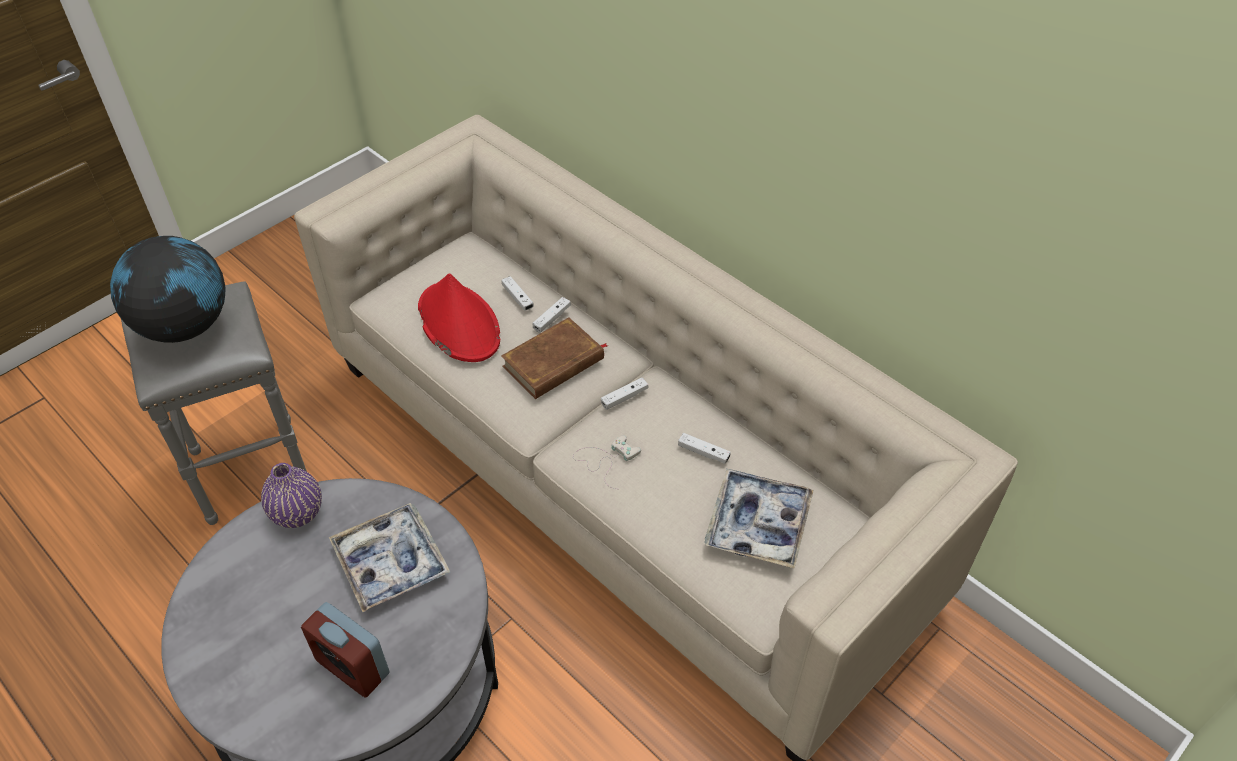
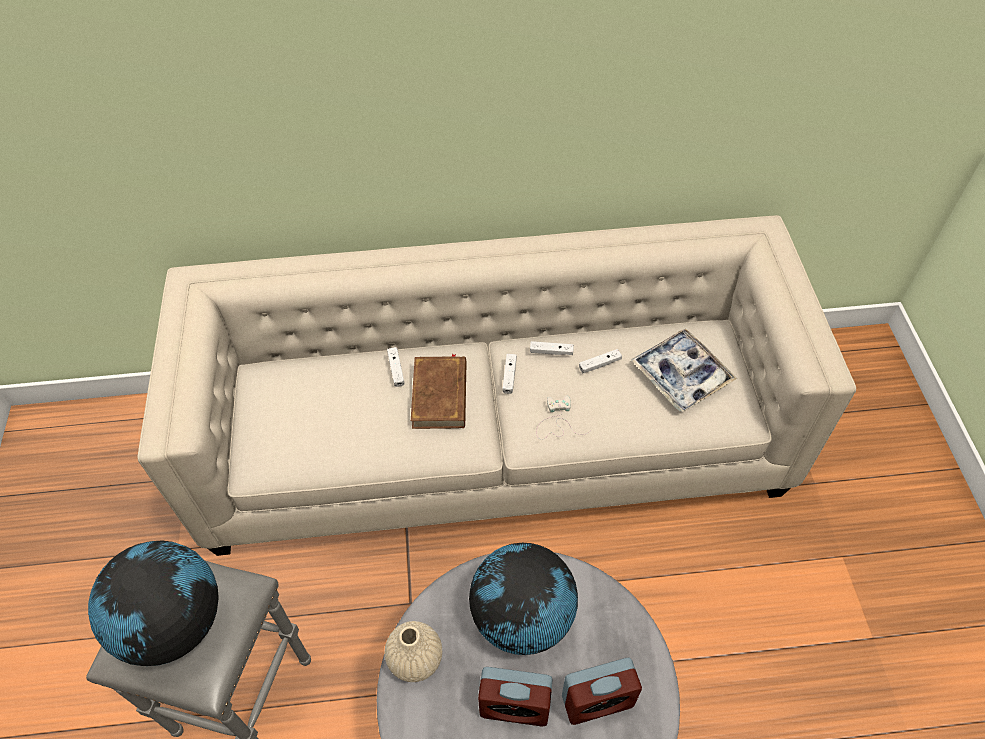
camera: 50 degrees left, 5 degrees up
purple vase [261,463,322,528] -> beige vase [385,621,442,682]
tray [329,503,450,612] -> globe [469,543,578,655]
red hat [418,273,500,362] -> none
white game controller [501,276,534,311] -> white game controller moved to [530,341,574,355]
none -> alarm clock [478,667,553,726]

